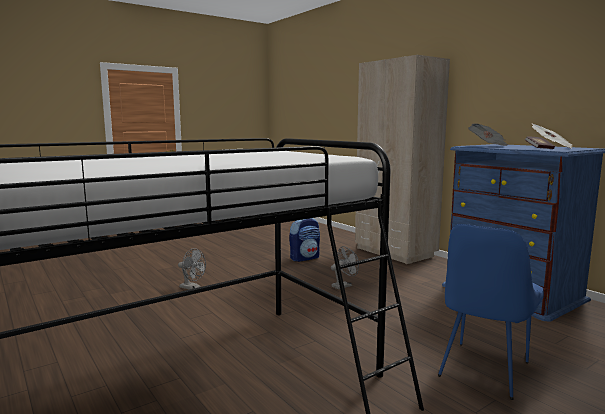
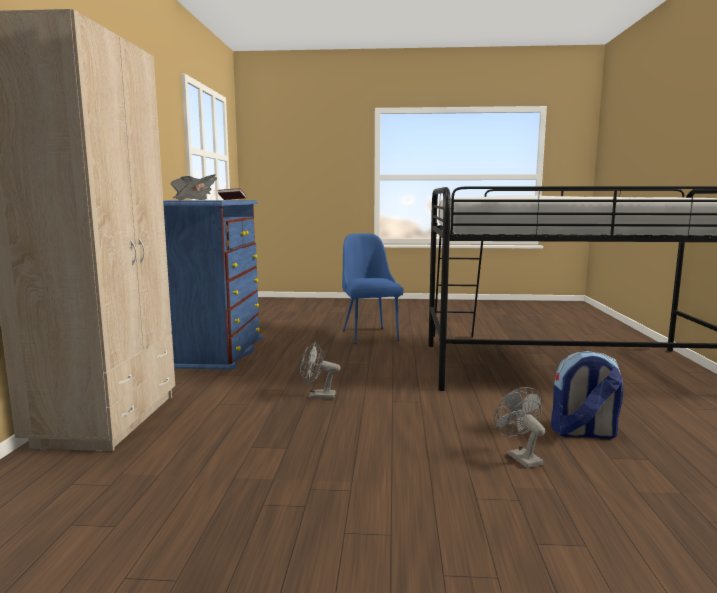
camera: 140 degrees left, 0 degrees up
backpack [289,218,320,262] -> backpack moved to [551,351,623,439]
blue chair [438,224,544,400] -> blue chair turned 90 degrees counterclockwise [342,233,404,344]

